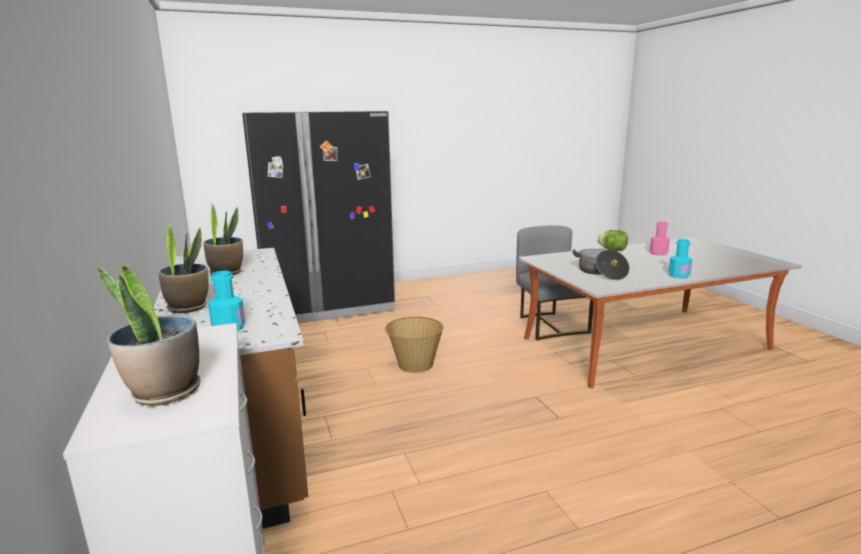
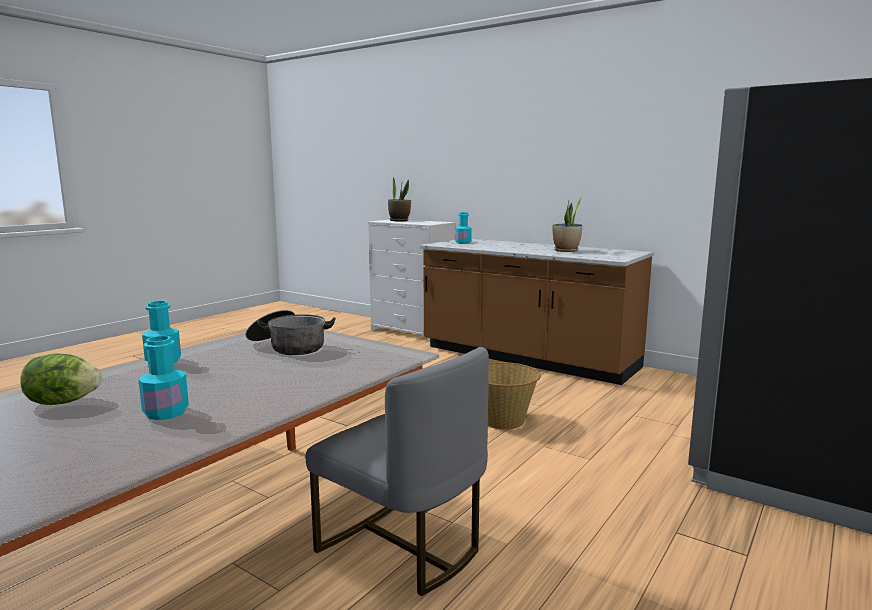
camera: 145 degrees right, 5 degrees down
potted plant [158,223,209,313] -> none
lettuce [598,230,628,251] -> lettuce moved to [20,353,102,405]
pink bottle [650,222,670,256] -> turquoise bottle [138,336,189,420]

